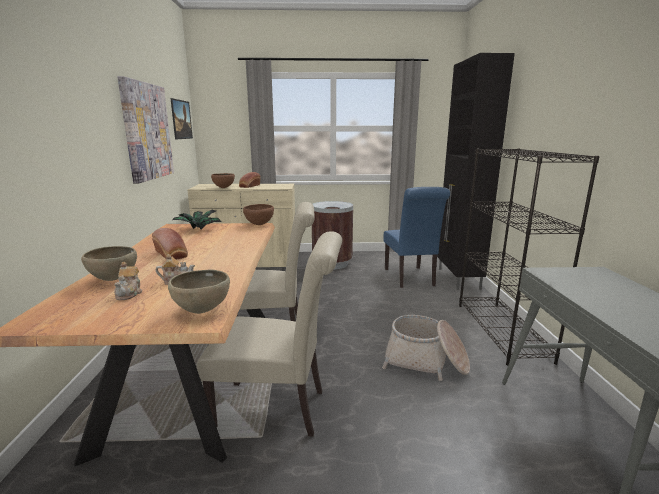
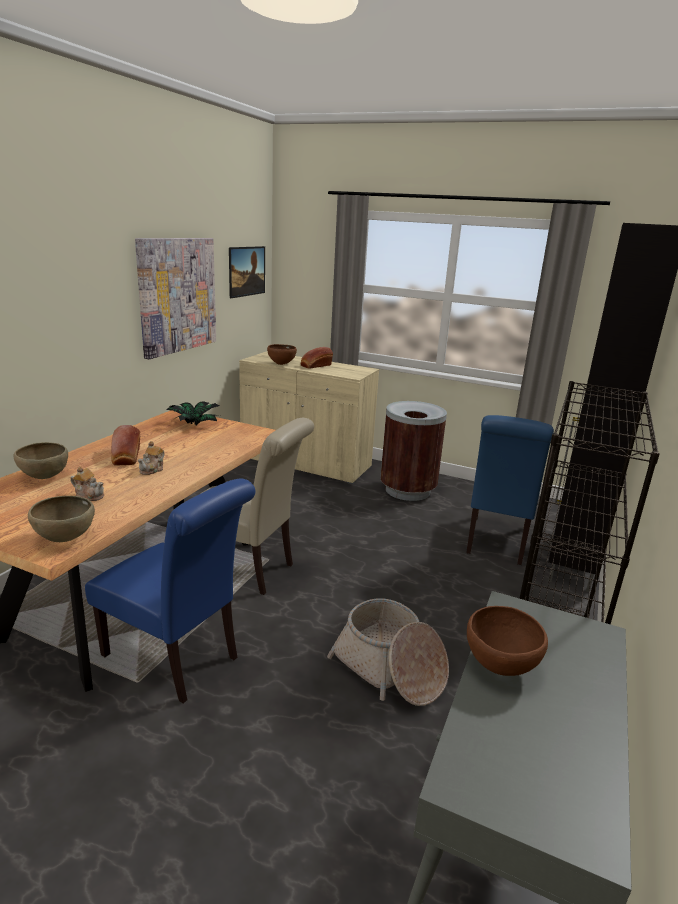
camera: 25 degrees right, 5 degrees up
teapot [114,262,142,300] -> teapot moved to [138,441,164,475]
beige chair [197,231,342,437] -> blue chair [85,478,255,703]
brown bowl [243,204,274,225] -> brown bowl moved to [467,606,548,676]

